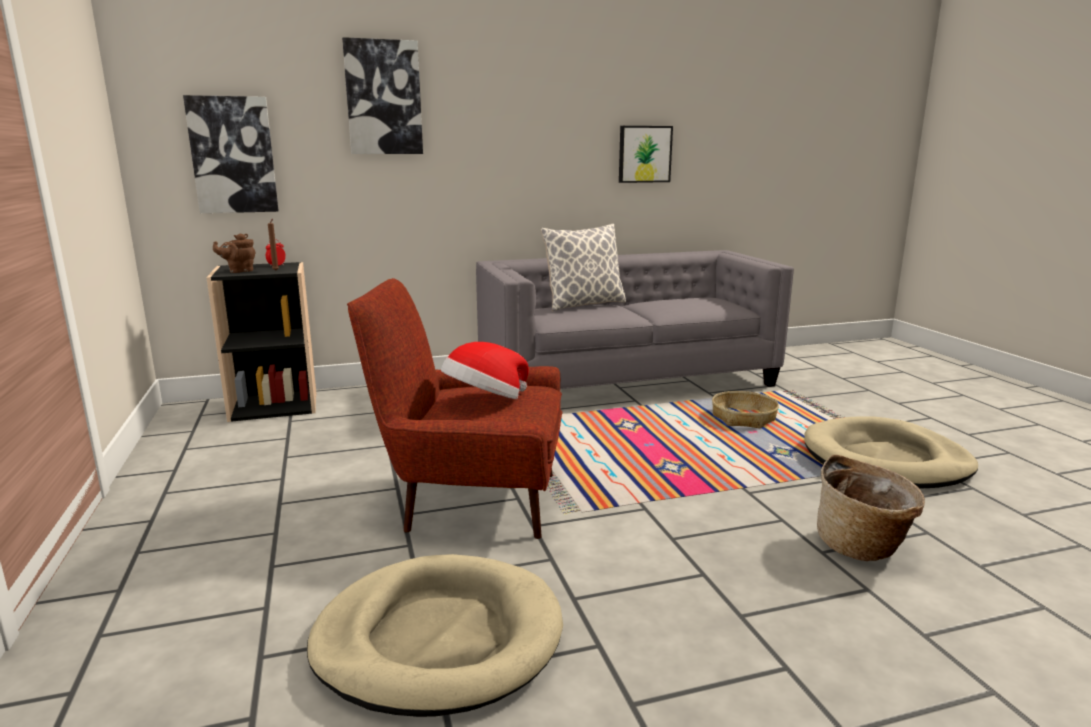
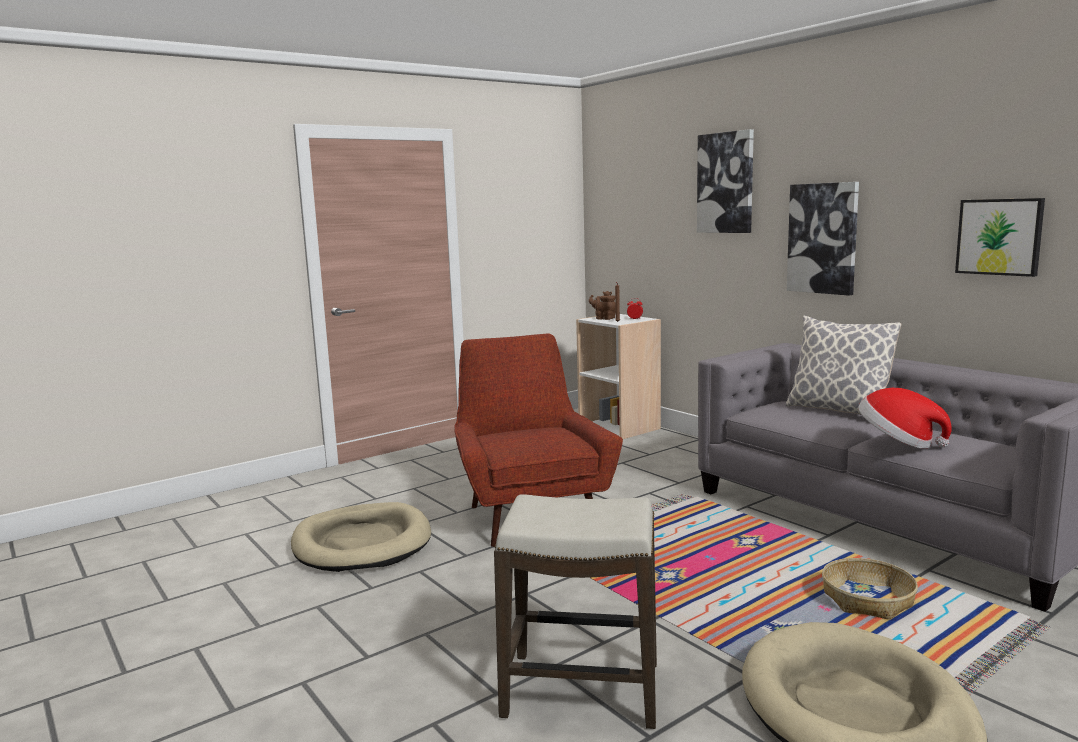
camera: 70 degrees right, 5 degrees down
picture [183,95,279,213] -> picture moved to [787,182,859,296]
black bookcase [206,262,316,422] -> white bookcase [576,313,661,439]
hat [441,342,529,399] -> hat moved to [858,388,951,449]
basket [817,454,925,561] -> stool [494,494,657,729]

